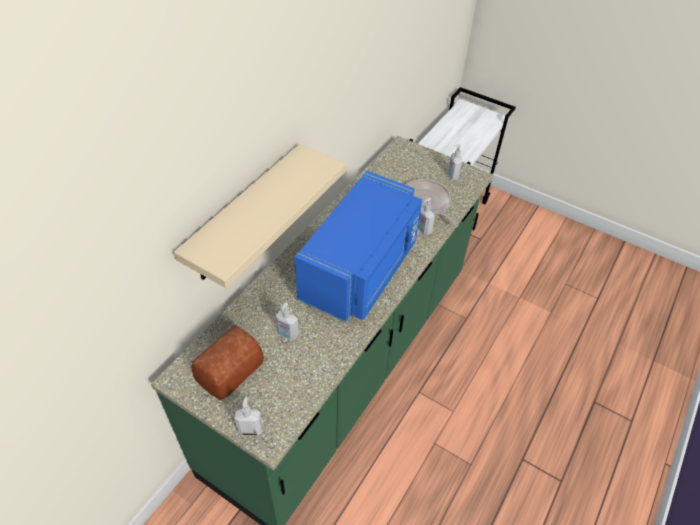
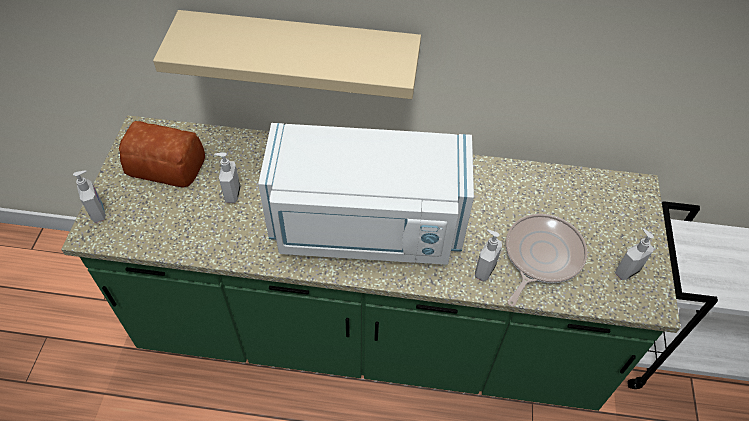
camera: 65 degrees right, 5 degrees up
blue microwave [295,171,422,323] -> white microwave [258,123,474,265]

